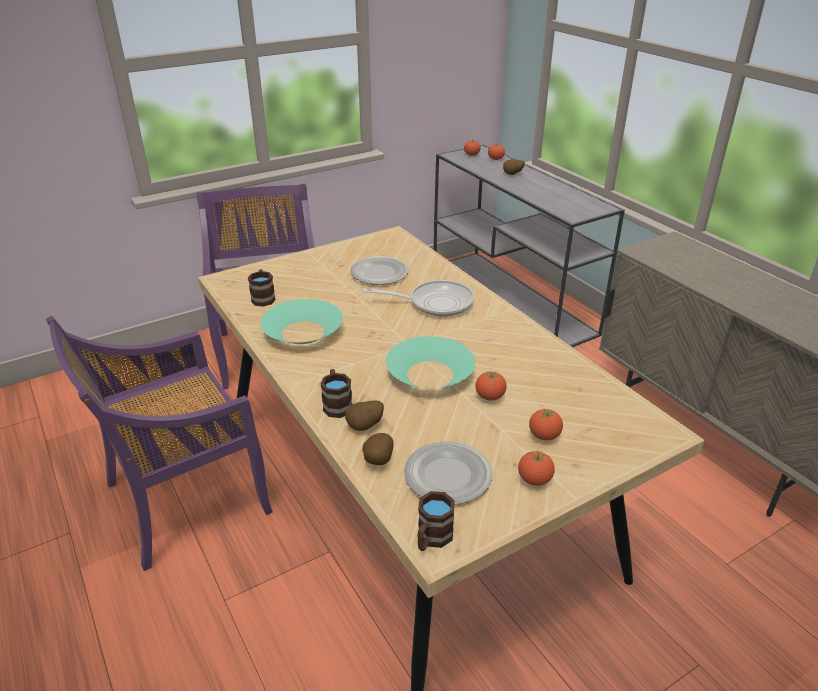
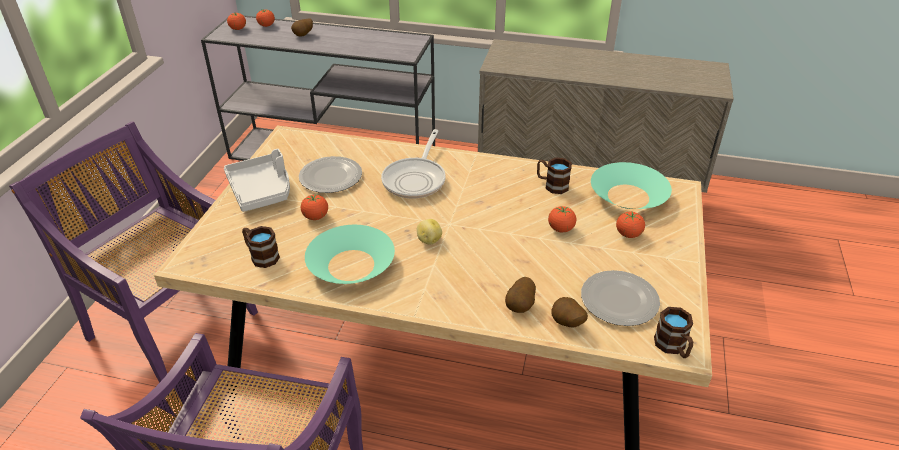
camera: 45 degrees left, 5 degrees up
brown mug [321,369,352,418] -> brown mug moved to [537,157,572,194]
frying pan [363,280,474,317] -> frying pan turned 150 degrees clockwise [381,129,446,199]
turquoise bowl [386,336,475,388] -> turquoise bowl moved to [591,162,672,209]
tomato [518,451,555,486] -> tomato moved to [301,194,328,220]
none -> grey tray [224,149,290,212]
none -> potato [417,219,442,245]

